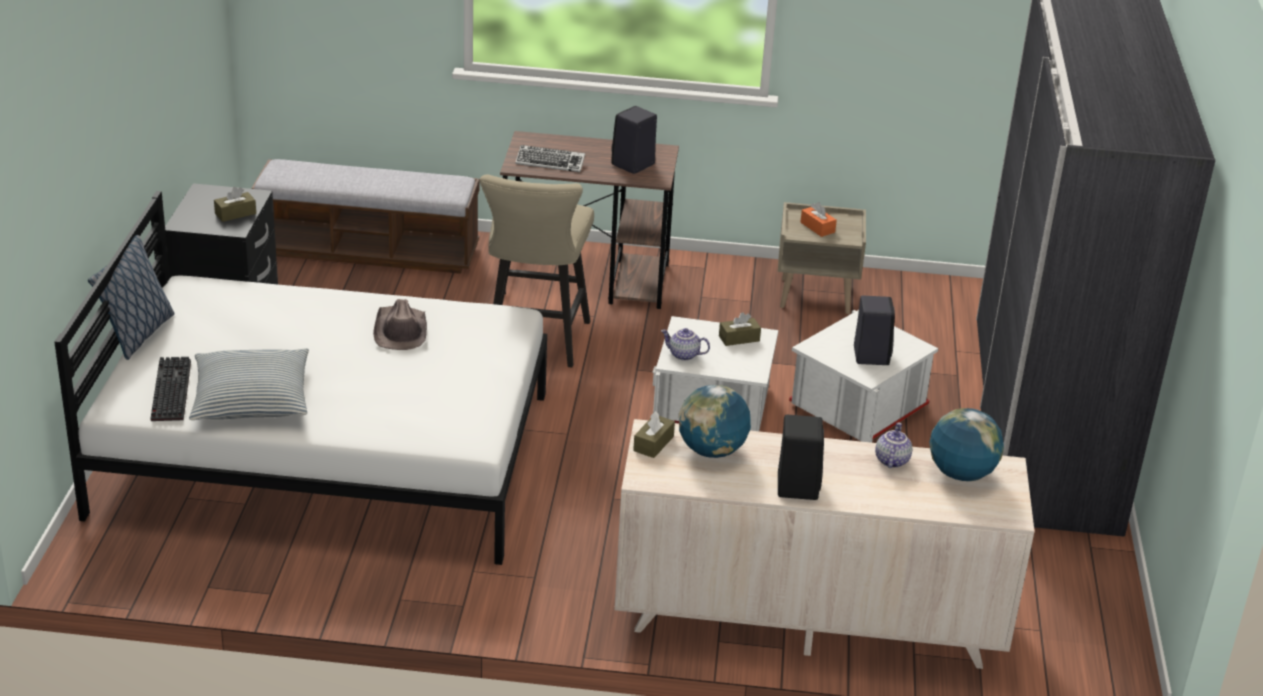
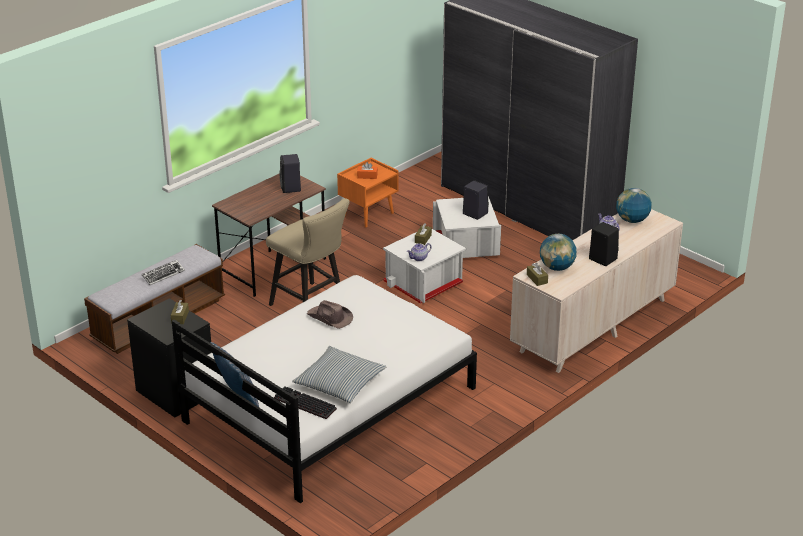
camera: 50 degrees left, 0 degrees up
keyboard [515,145,585,173] -> keyboard moved to [142,260,185,285]
beige nightstand [778,202,866,314] -> orange nightstand [337,158,398,228]

